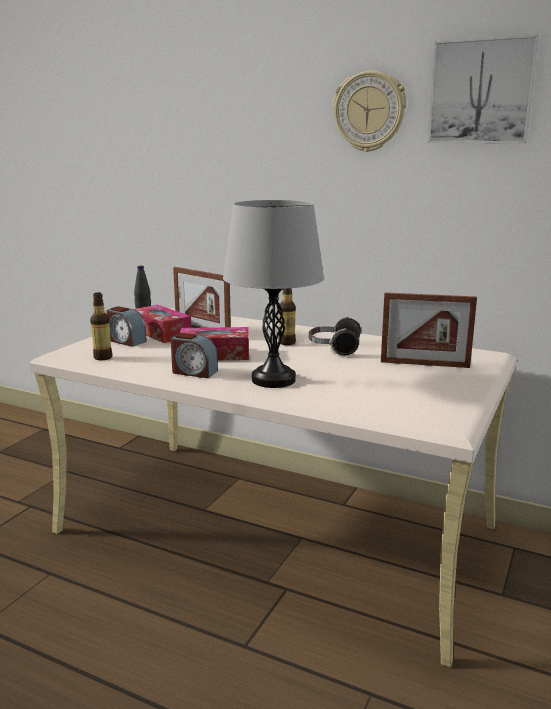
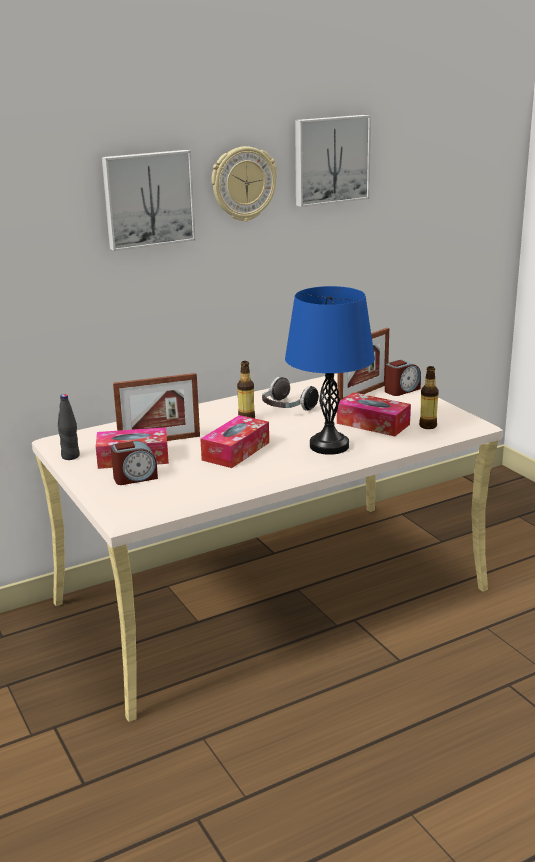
camera: 55 degrees left, 5 degrees up
bottle [90,292,112,360] -> bottle moved to [419,366,439,429]
alarm clock [171,333,218,378] -> alarm clock moved to [385,360,421,396]
grey table lamp [223,200,324,388] -> blue table lamp [285,286,375,455]
none -> picture [102,150,196,251]
none -> tissue box [337,392,411,436]

